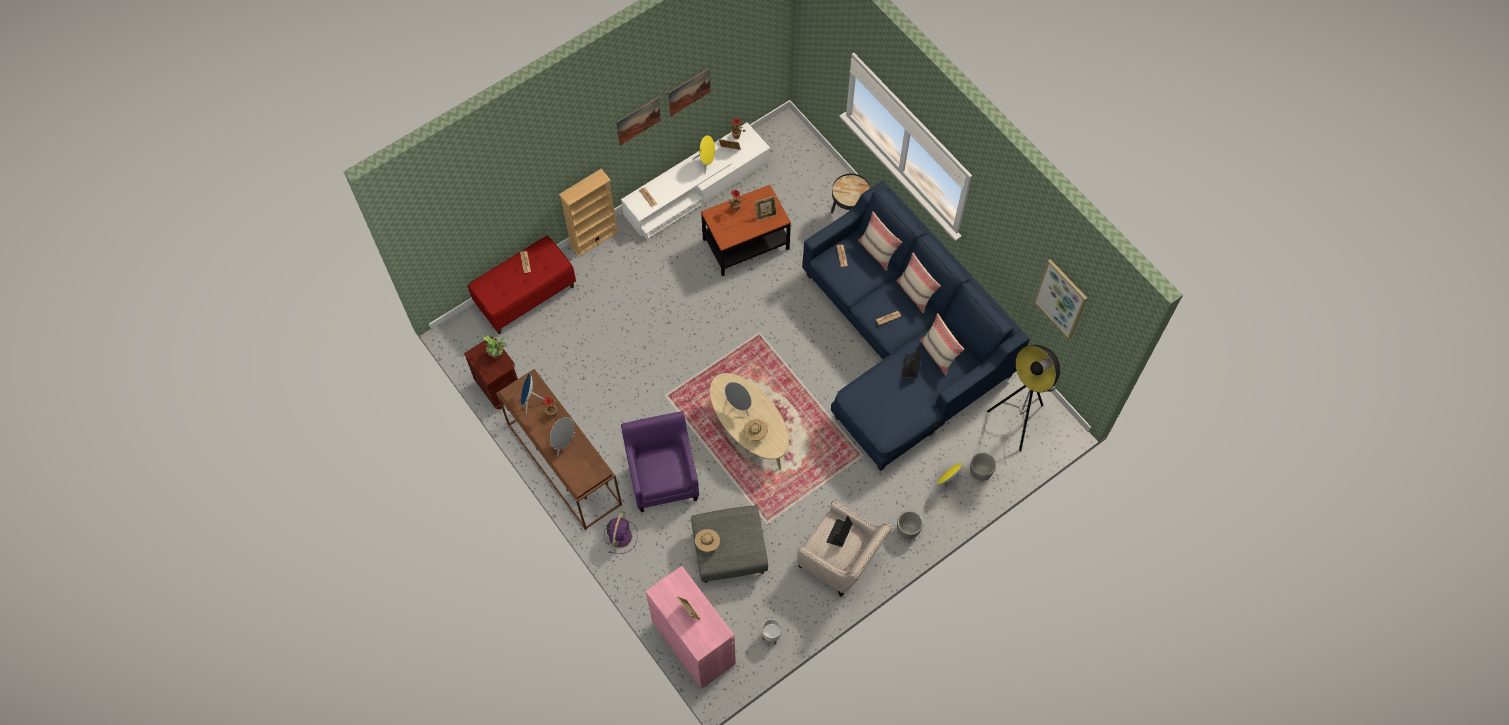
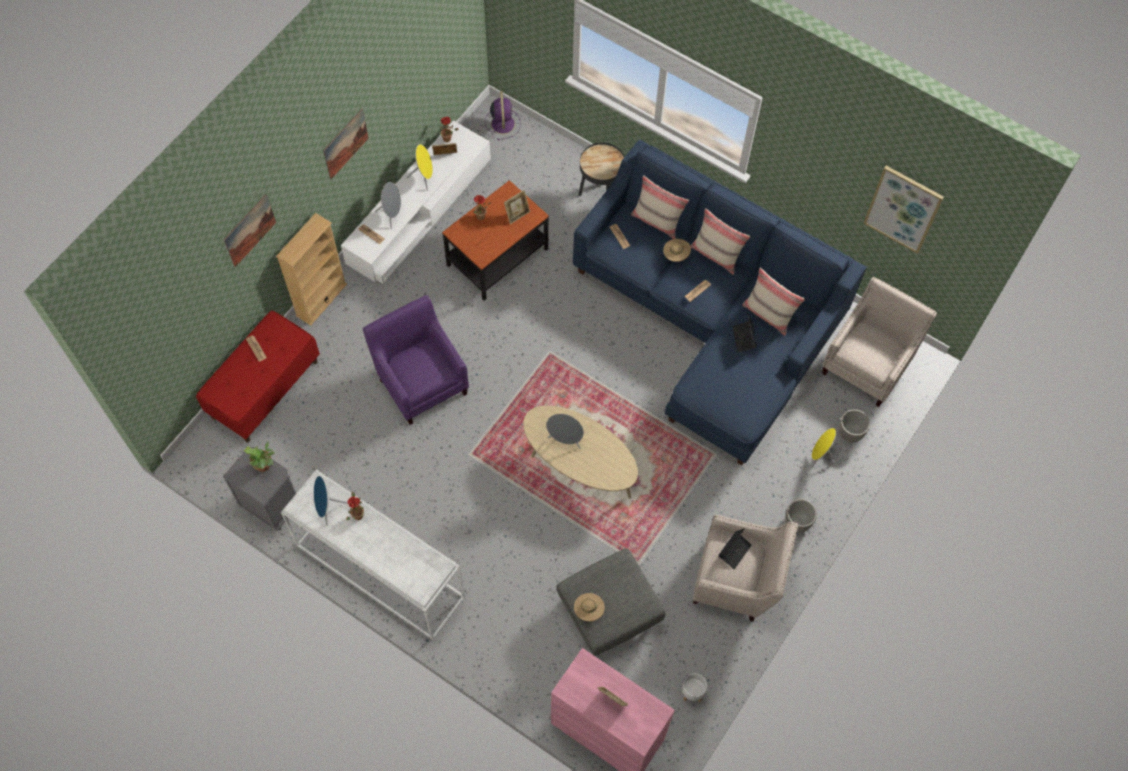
camera: 20 degrees left, 0 degrees up
brown nightstand [464,337,518,409] -> grey nightstand [223,447,296,531]
brown console table [496,369,622,530] -> white console table [281,469,465,640]
grey speaker [550,417,575,456] -> grey speaker moved to [375,182,401,229]
purple fan [604,511,638,554] -> purple fan moved to [485,91,521,140]
purple armchair [621,411,699,512] -> purple armchair moved to [363,295,469,425]
picture [668,68,711,117] -> picture moved to [224,194,276,267]
beige hat [744,419,768,441] -> beige hat moved to [663,239,691,262]
laptop [826,515,853,547] -> laptop turned 150 degrees counterclockwise [718,528,752,569]
floor lamp [987,345,1060,451] -> beige armchair [822,277,937,407]

